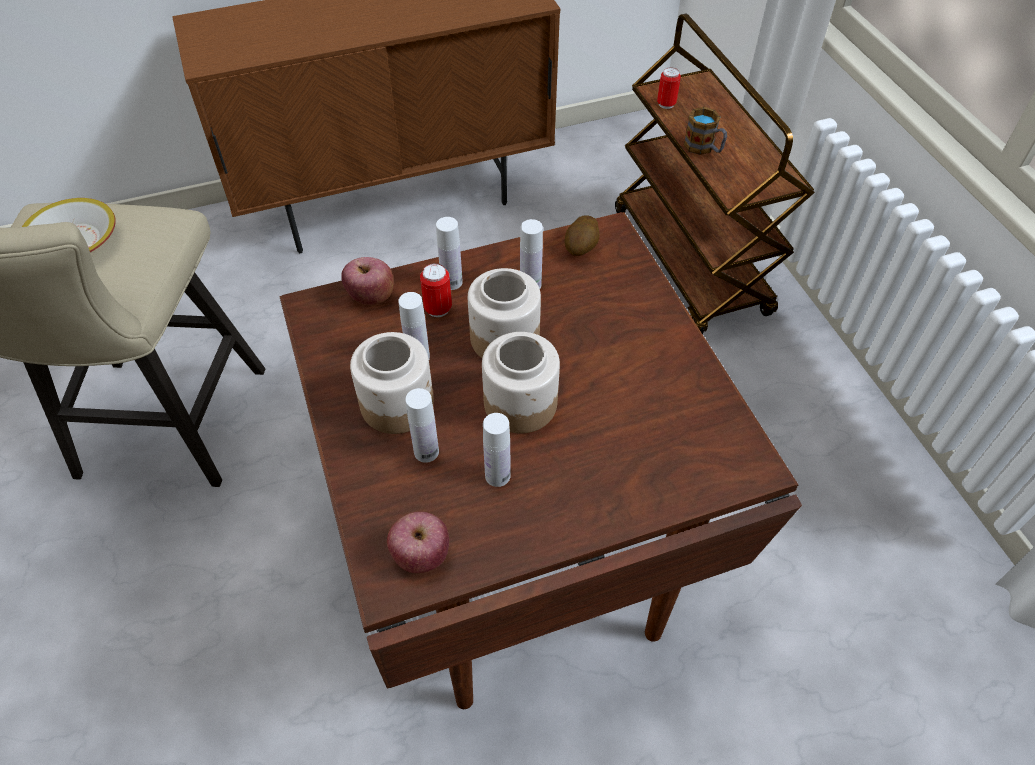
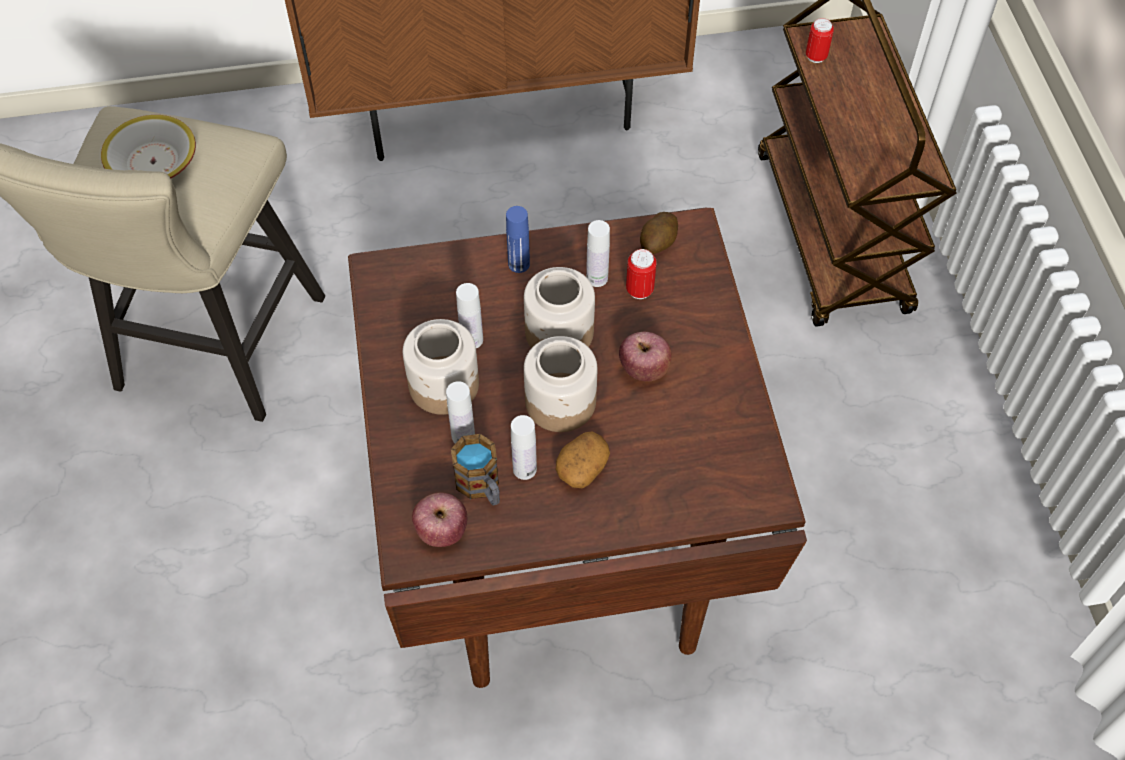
camera: 10 degrees right, 5 degrees up
apple [341,257,394,305] -> apple moved to [619,332,672,381]
can [420,263,452,317] -> can moved to [626,249,657,299]
white bottle [436,217,463,290] -> blue bottle [506,206,530,273]
mug [684,107,727,155] -> mug moved to [451,434,500,506]
none -> potato [556,431,610,489]

